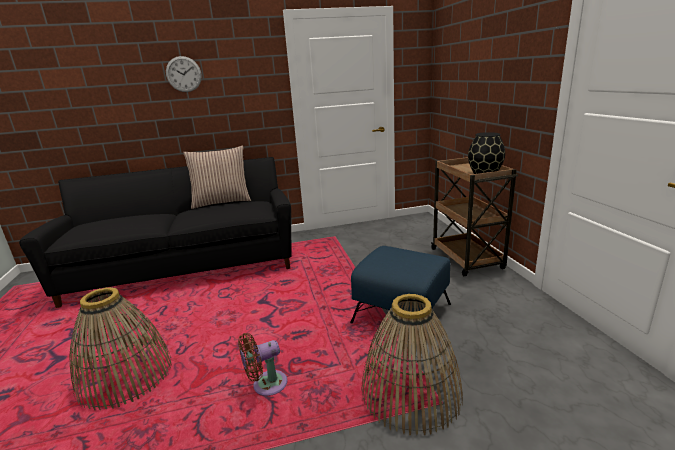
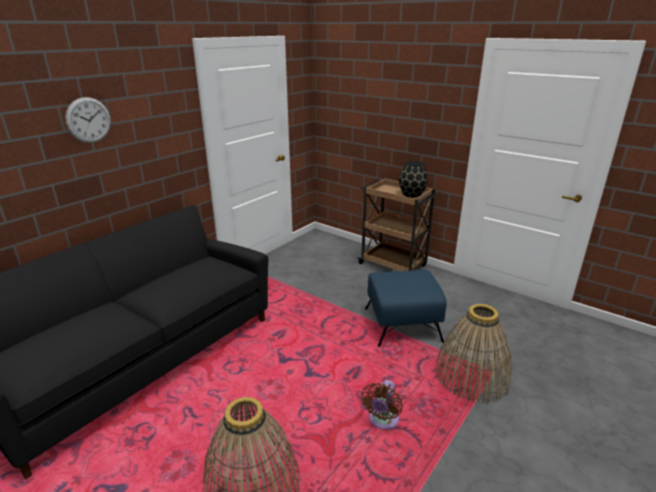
camera: 40 degrees left, 5 degrees up
pillow [183,146,251,209] -> none

